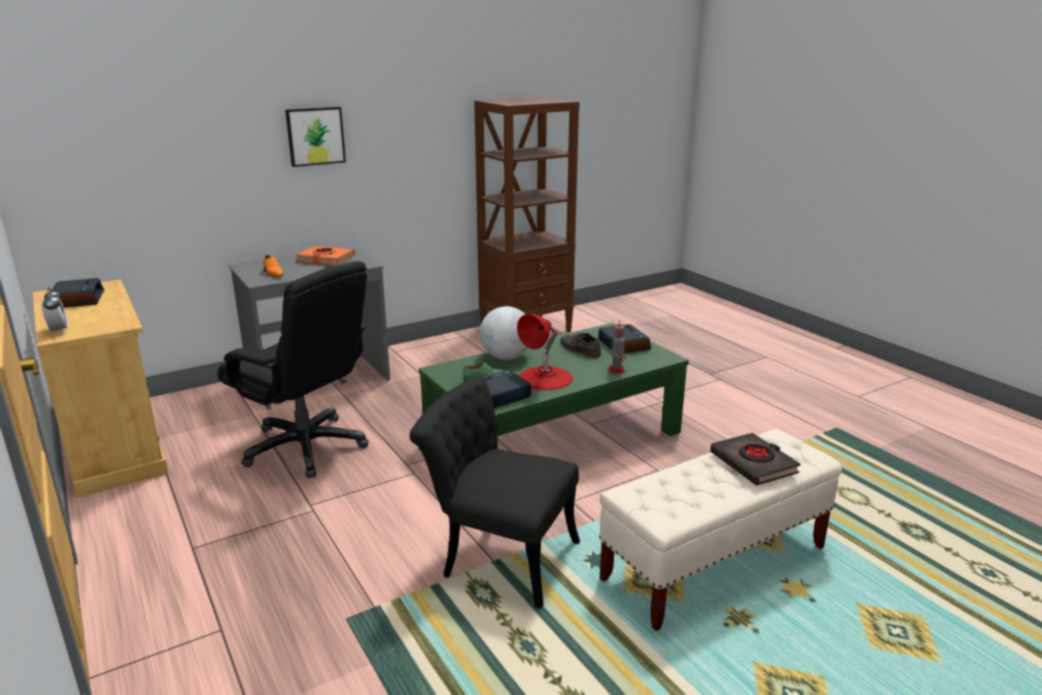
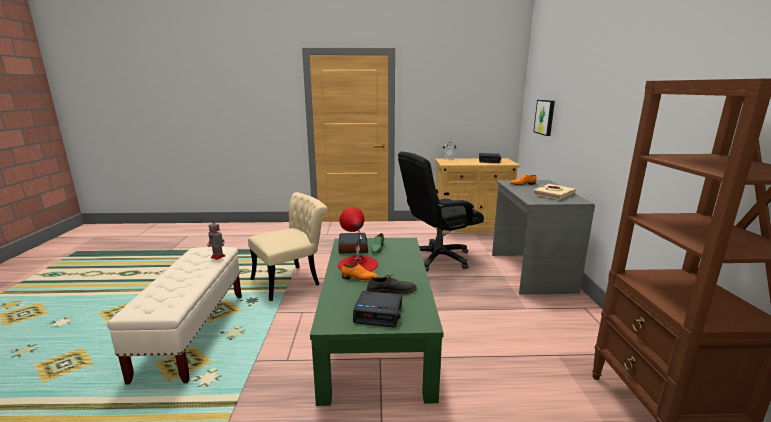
camera: 120 degrees right, 5 degrees down
picture [285,107,346,167] -> picture moved to [533,100,555,136]
orange book [296,246,355,265] -> beige book [533,184,576,200]
black chair [410,376,580,609] -> beige chair [248,192,328,301]
globe [480,306,528,360] -> none
toy robot [609,319,626,373] -> toy robot moved to [207,220,226,260]
black book [710,433,801,486] -> none
none -> orange shoe [341,264,378,281]

